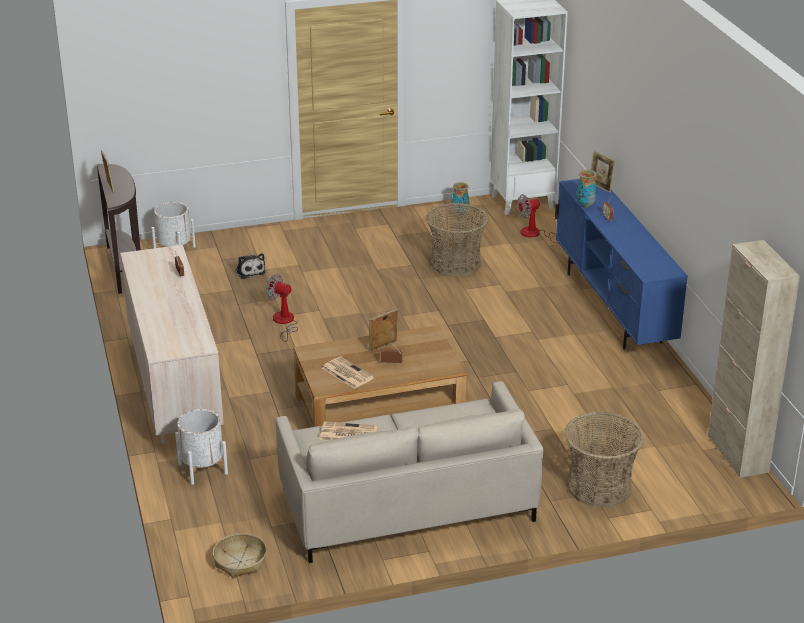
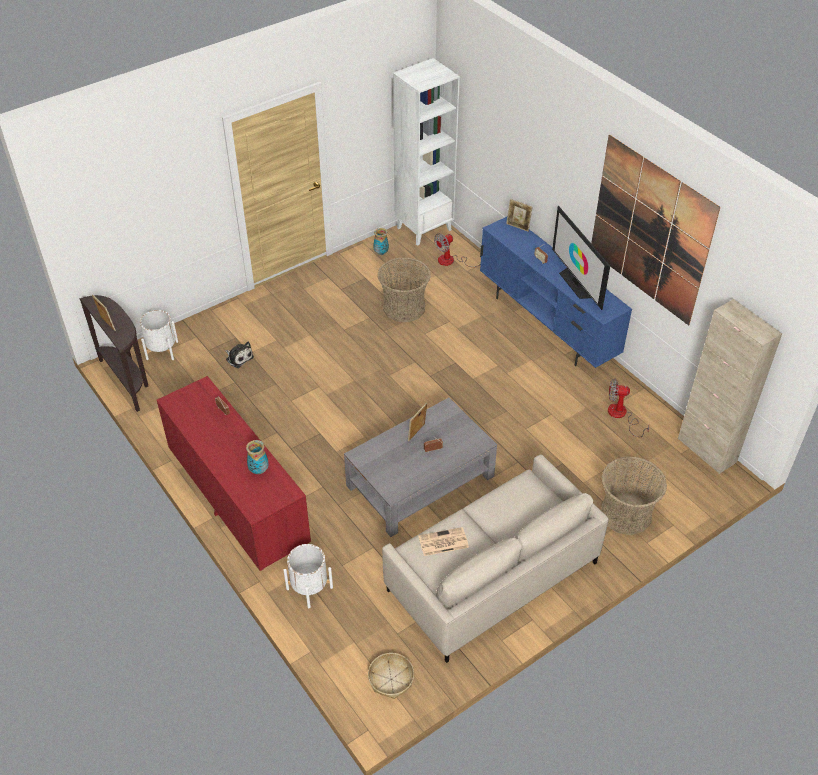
camera: 20 degrees left, 15 degrees up
beige dresser [120,245,224,444] -> red dresser [157,376,311,571]
fan [266,274,298,342] -> fan moved to [608,379,649,437]
brown coffee table [294,325,466,427] -> grey coffee table [344,398,497,537]
newspaper [322,357,374,389] -> none
vase [576,170,597,208] -> vase moved to [246,440,269,474]
none -> television [552,206,610,310]
none -> picture [591,135,721,325]

